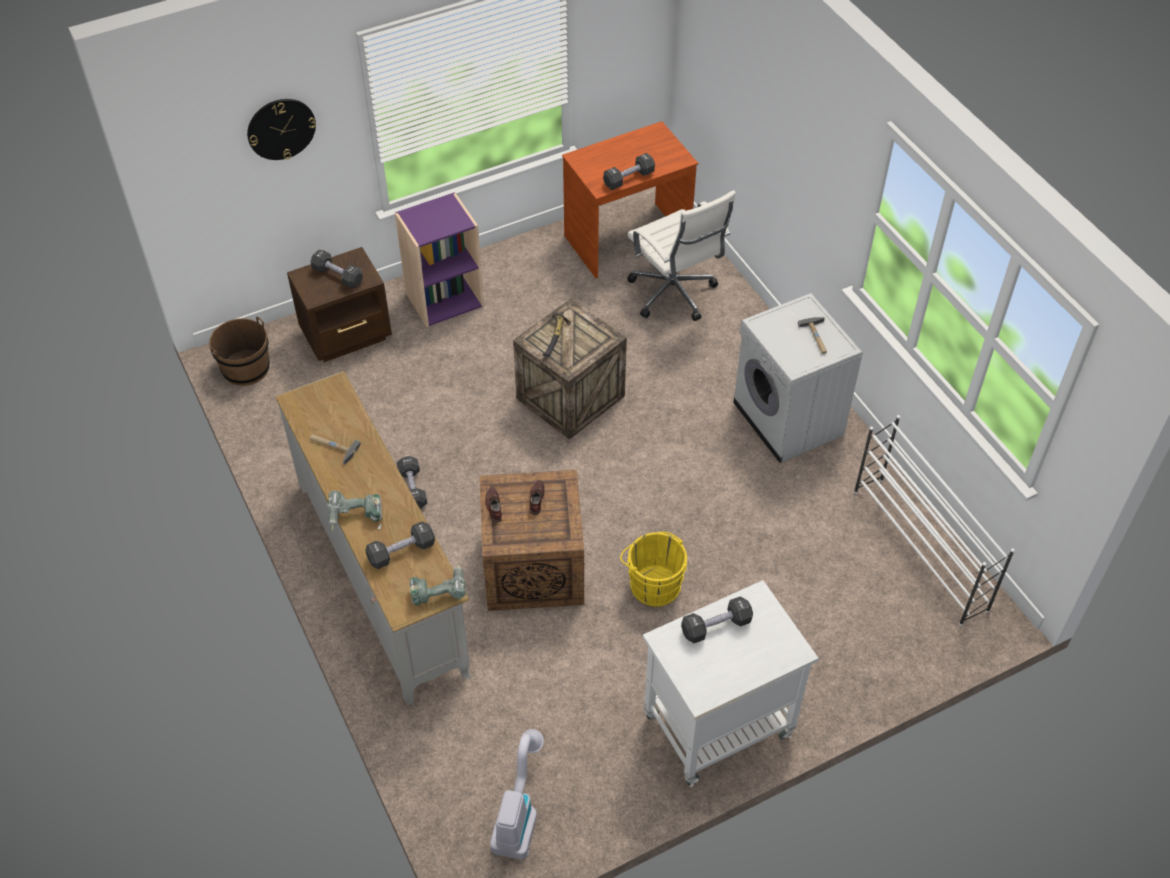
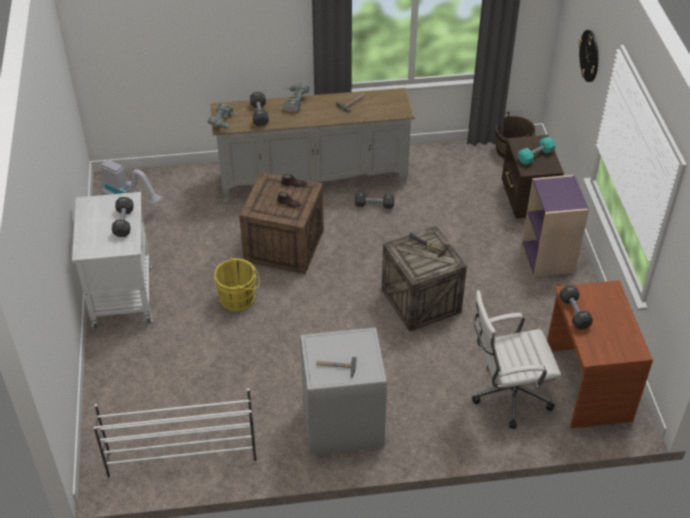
camera: 110 degrees right, 5 degrees down
black dumbbell [311,250,363,288] -> turquoise dumbbell [518,136,555,165]

